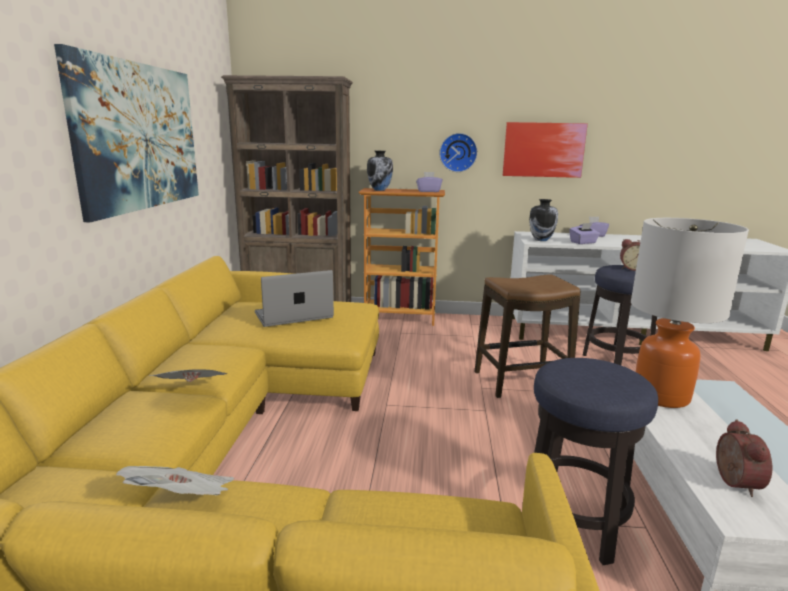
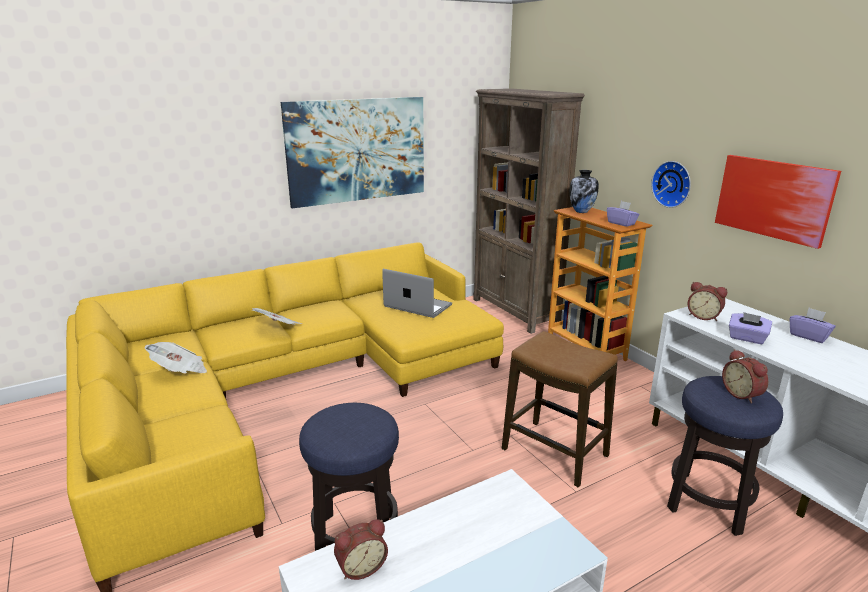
camera: 55 degrees right, 5 degrees up
vase [529,199,558,241] -> alarm clock [688,282,727,321]
table lamp [631,218,749,408] -> none

